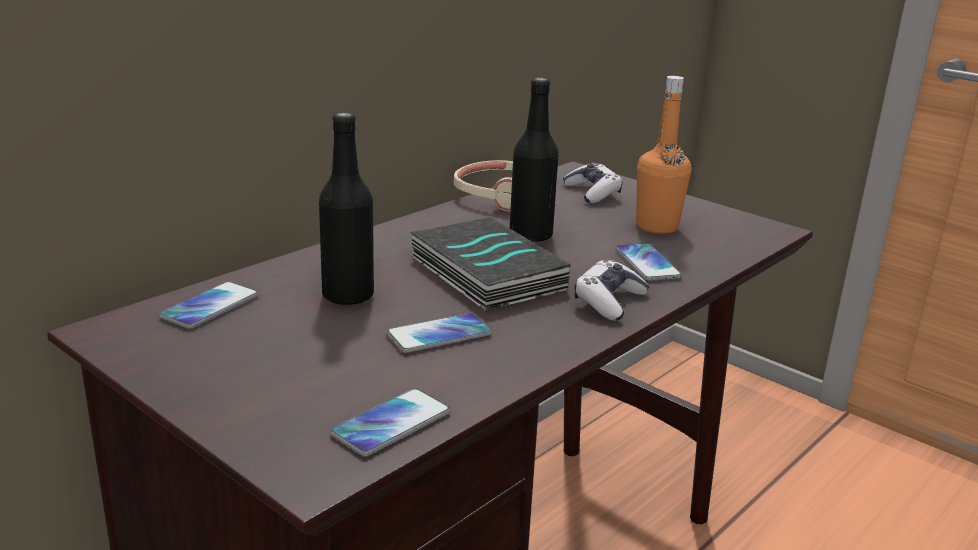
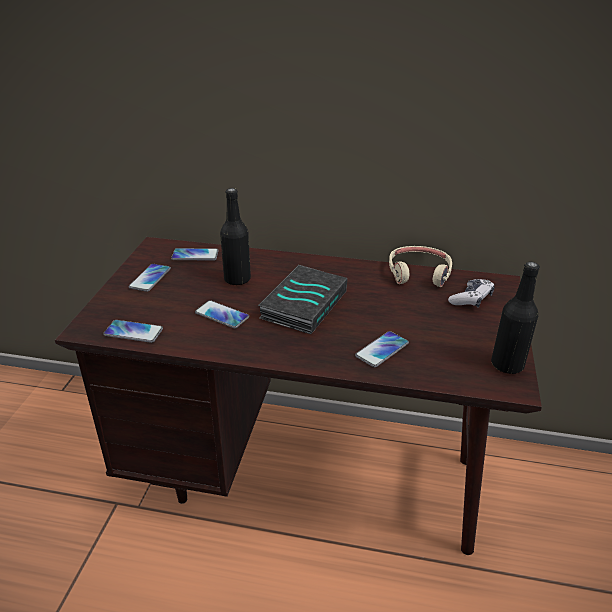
camera: 60 degrees right, 10 degrees up
black bottle [510,78,559,242] -> black bottle moved to [491,262,540,374]
game controller [574,260,649,321] -> none
orange bottle [636,76,691,234] -> none
none -> phone [129,264,171,292]

